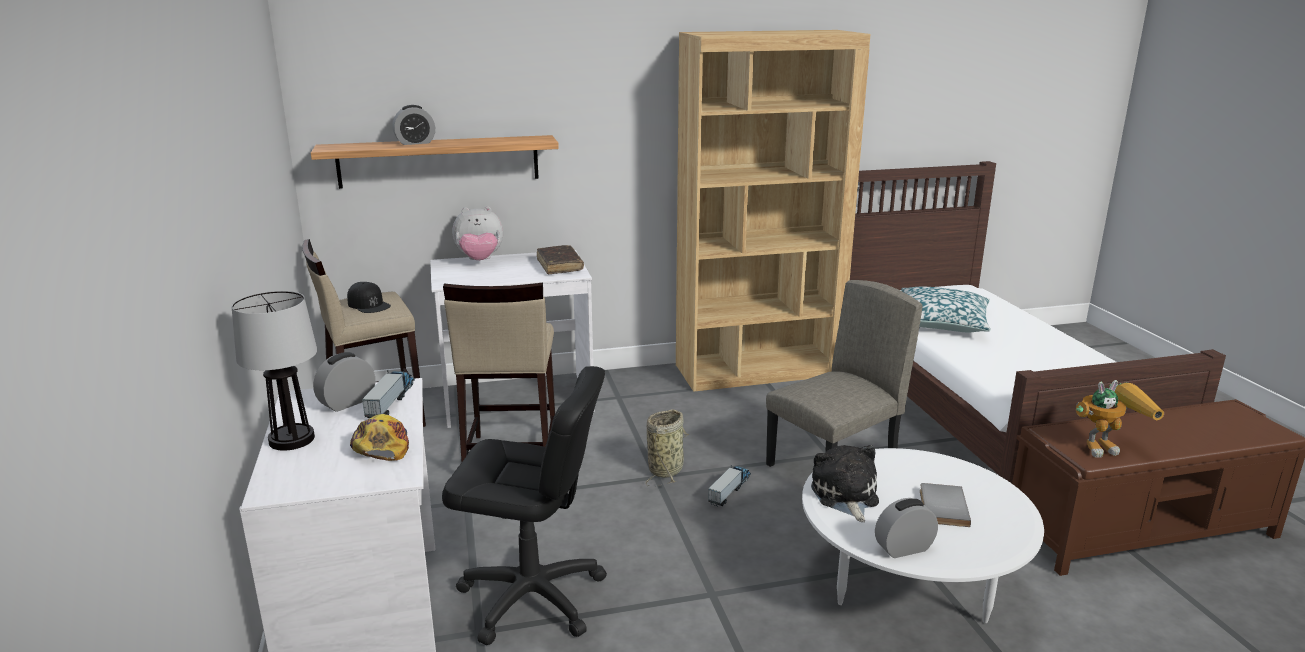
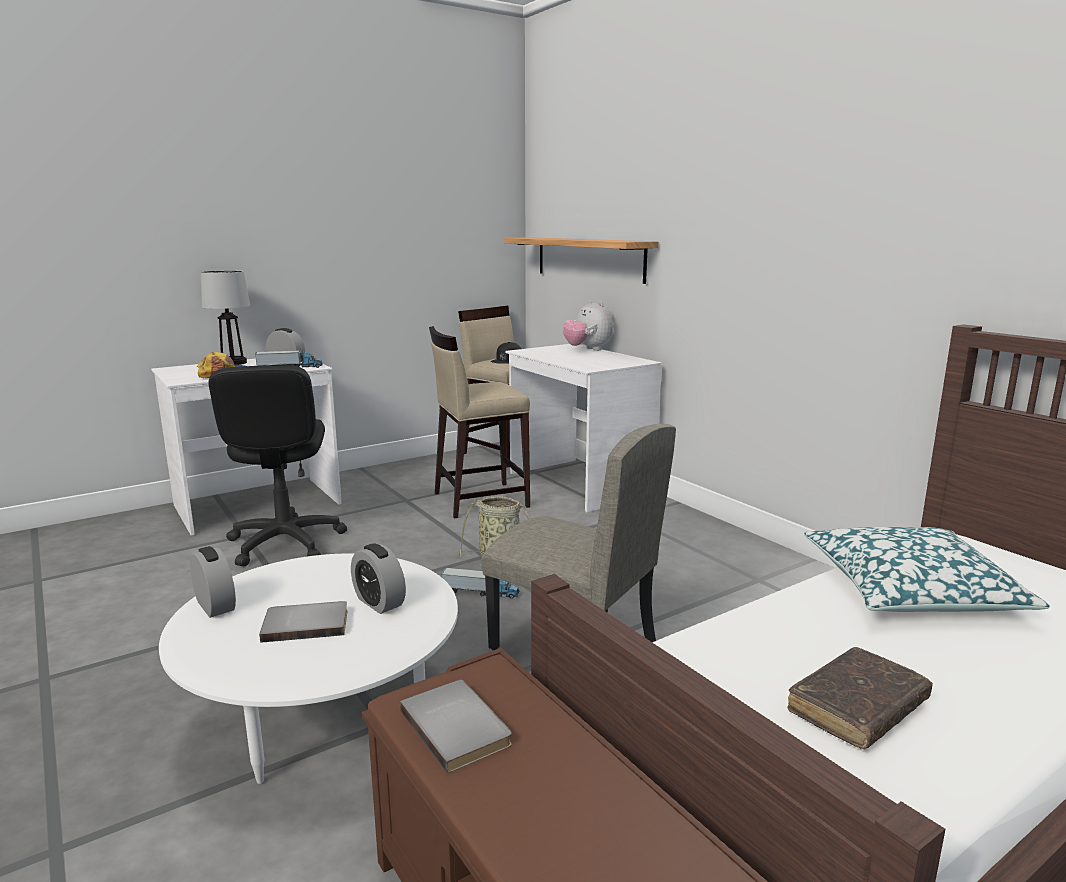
camera: 70 degrees right, 5 degrees down
alarm clock [392,105,435,145] -> alarm clock moved to [351,543,406,614]
brown book [537,245,584,275] -> brown book moved to [788,647,933,749]
brown bookcase [676,30,870,392] -> none
plush toy [811,445,879,522] -> none
toy robot [1076,380,1164,458] -> grey book [400,680,512,774]

